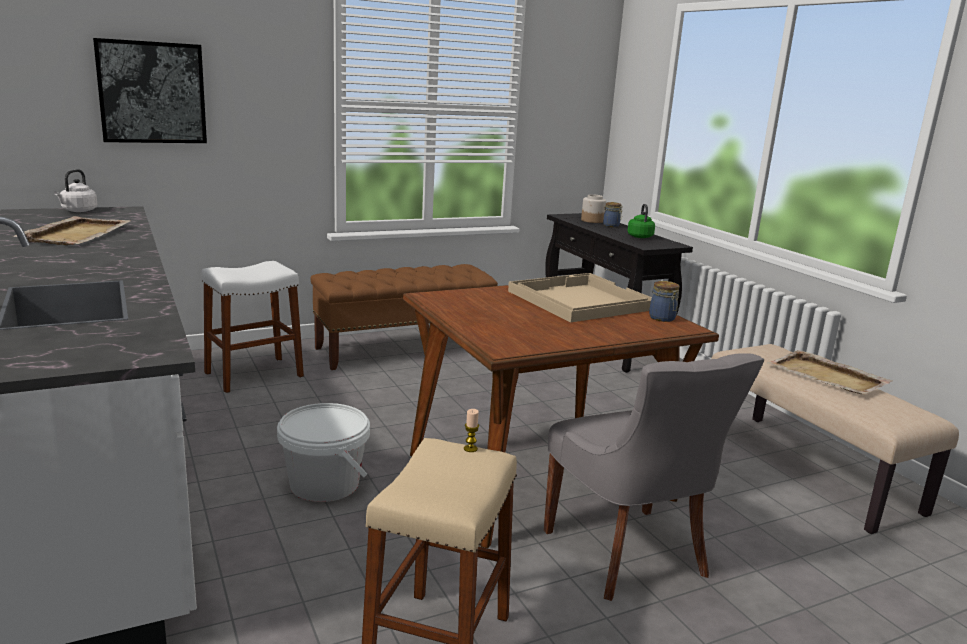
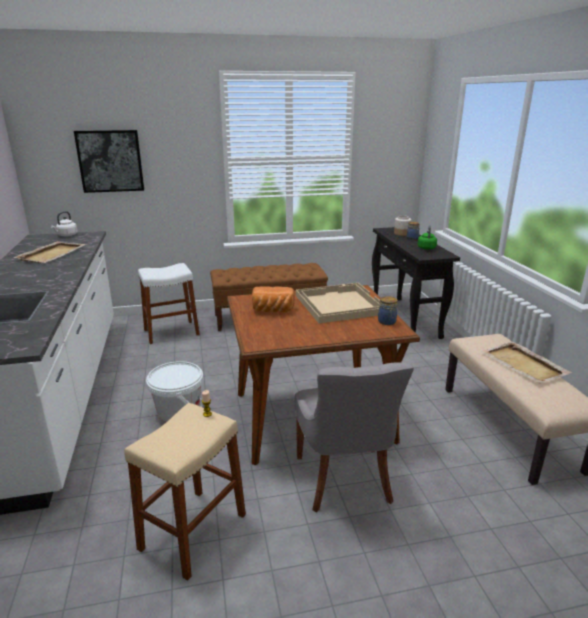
camera: 15 degrees right, 5 degrees up
none -> bread [252,287,295,312]

